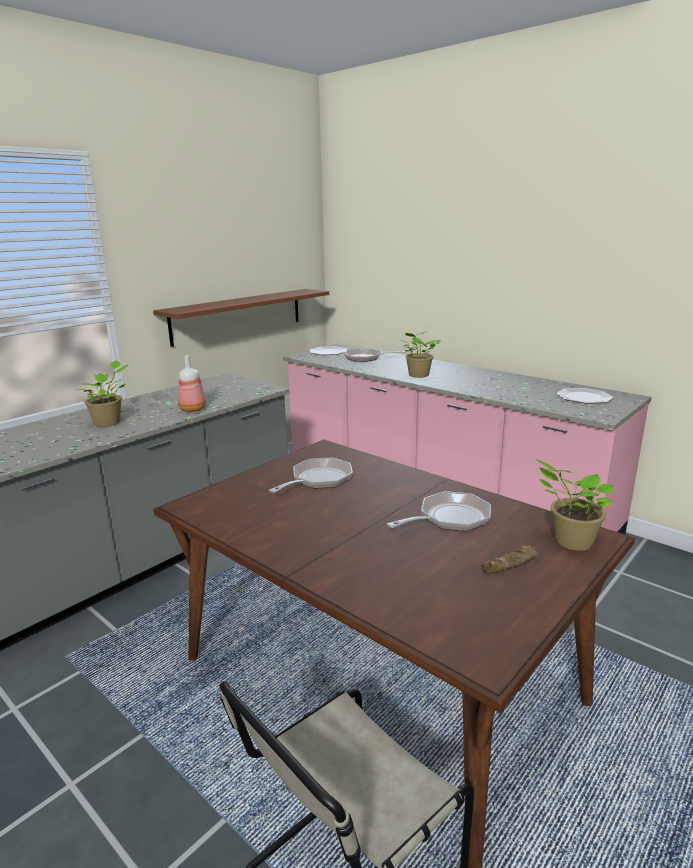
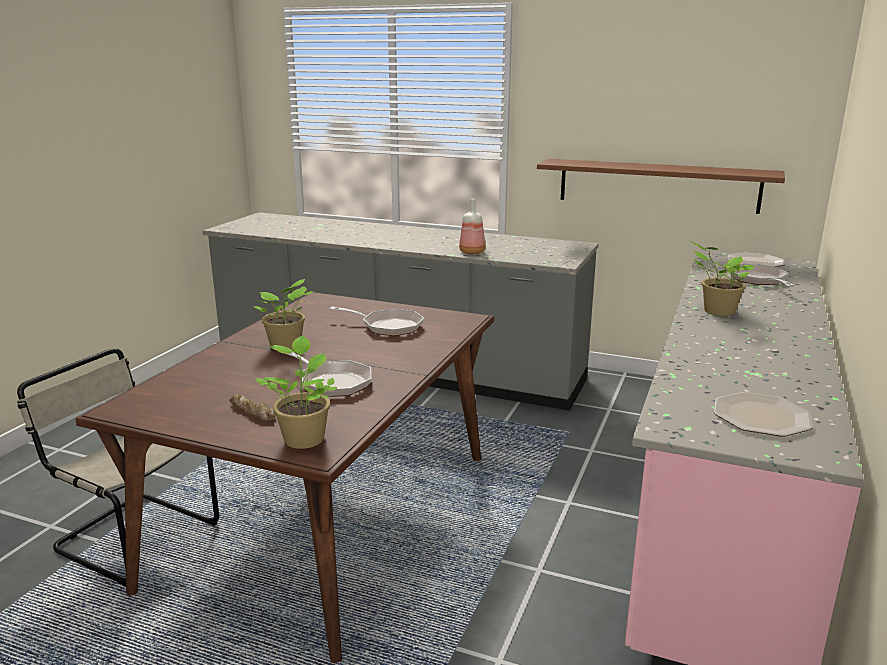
camera: 70 degrees right, 0 degrees up
potted plant [75,361,128,427] -> potted plant moved to [253,279,314,350]

